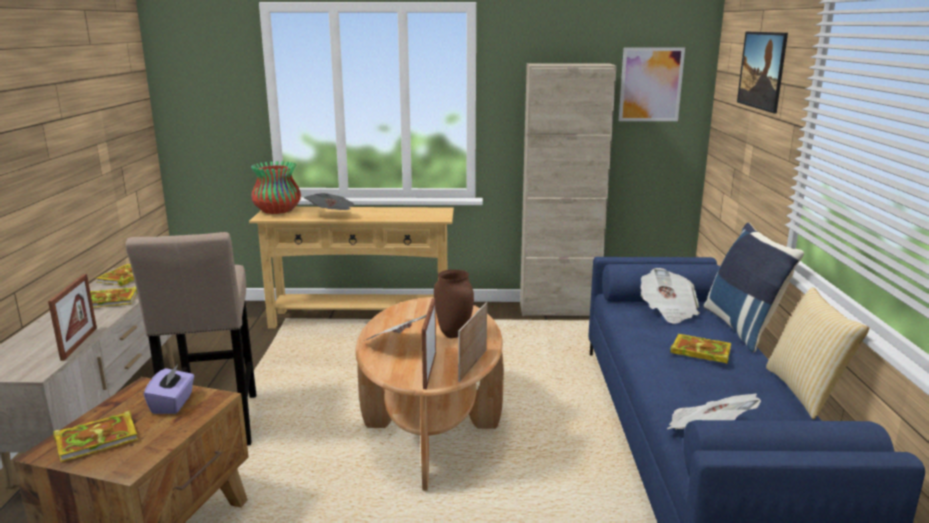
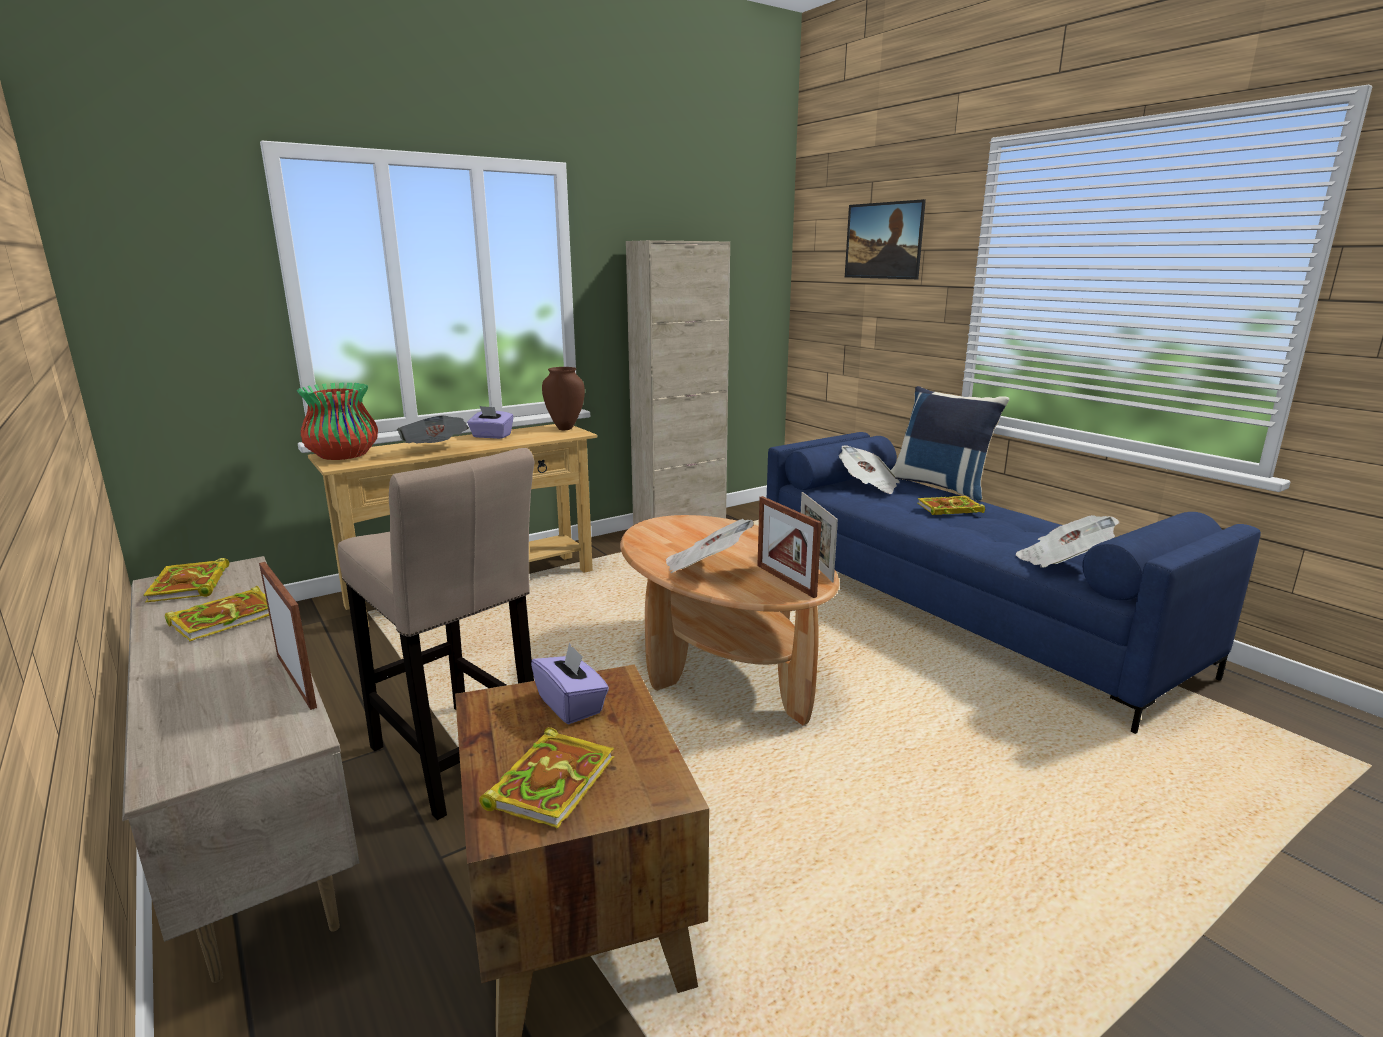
camera: 35 degrees left, 0 degrees up
brown vase [434,269,474,338] -> brown vase moved to [542,367,585,430]
picture [619,47,685,121] -> none
pillow [766,287,869,419] -> none
none -> purple tissue box [467,406,514,439]

